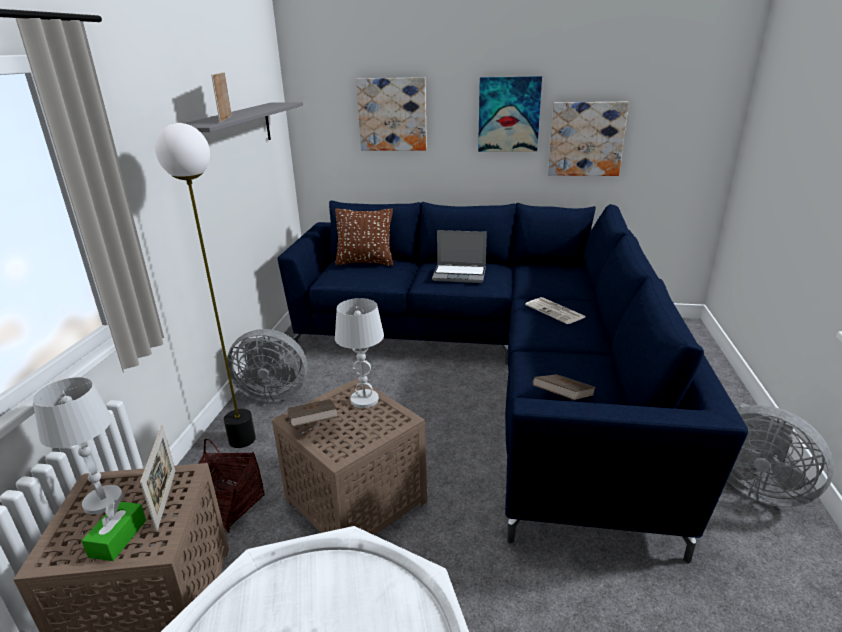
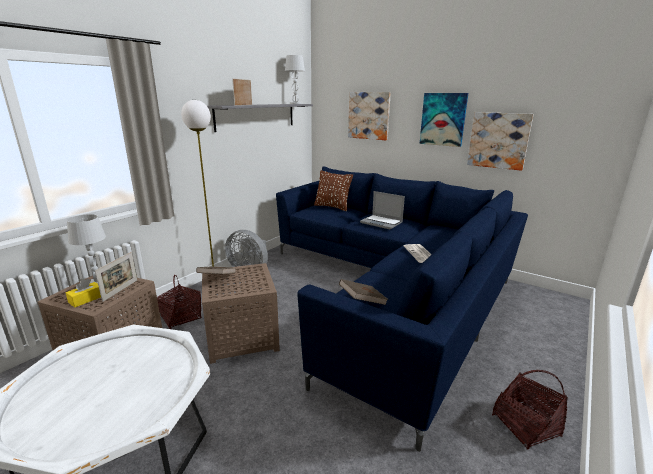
camera: 25 degrees right, 5 degrees down
green tissue box [82,500,146,561] -> yellow tissue box [66,279,101,307]
white table lamp [335,298,384,408] -> white table lamp moved to [285,55,305,104]
grey fan [727,403,834,507] -> basket [492,370,568,450]

